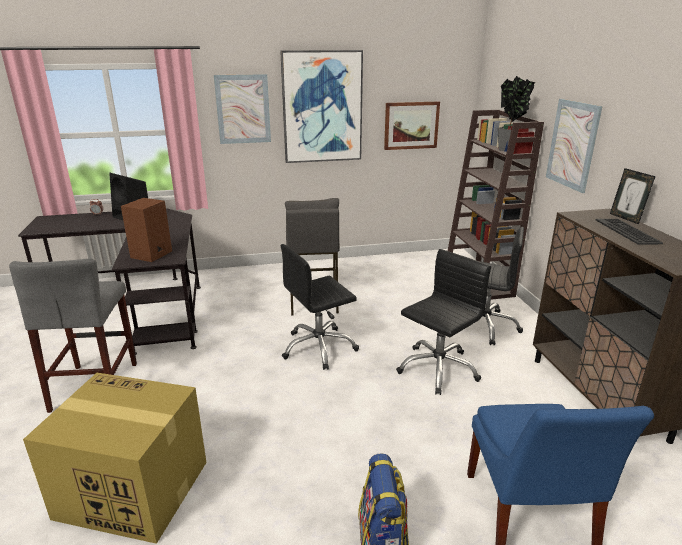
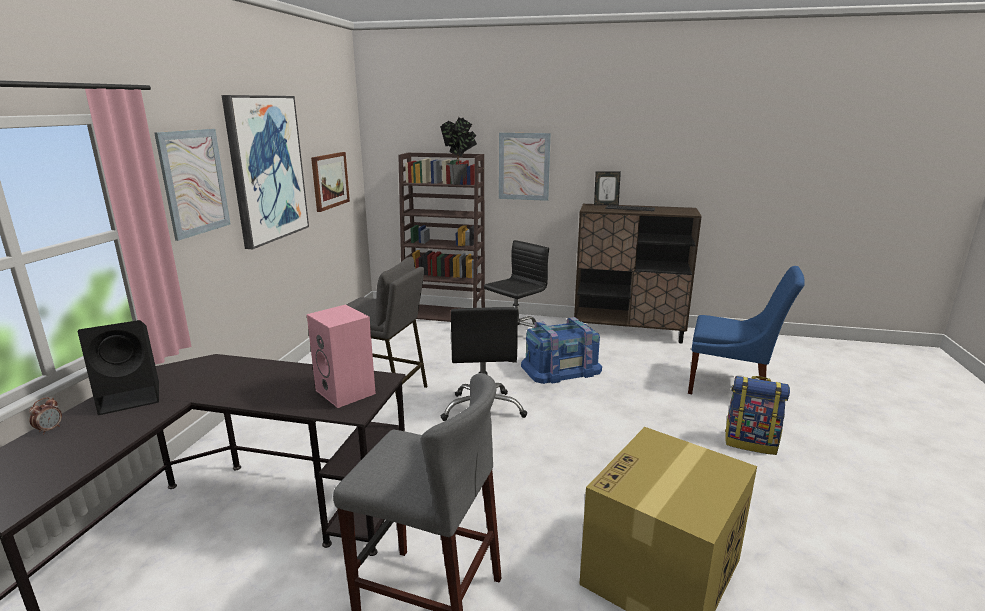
camera: 65 degrees left, 5 degrees down
brown speaker [121,198,172,262] -> pink speaker [307,305,376,408]
black office chair [396,249,491,395] -> blue storage box [521,317,602,384]

